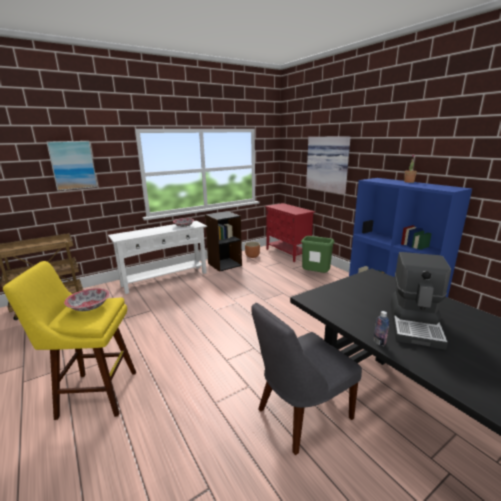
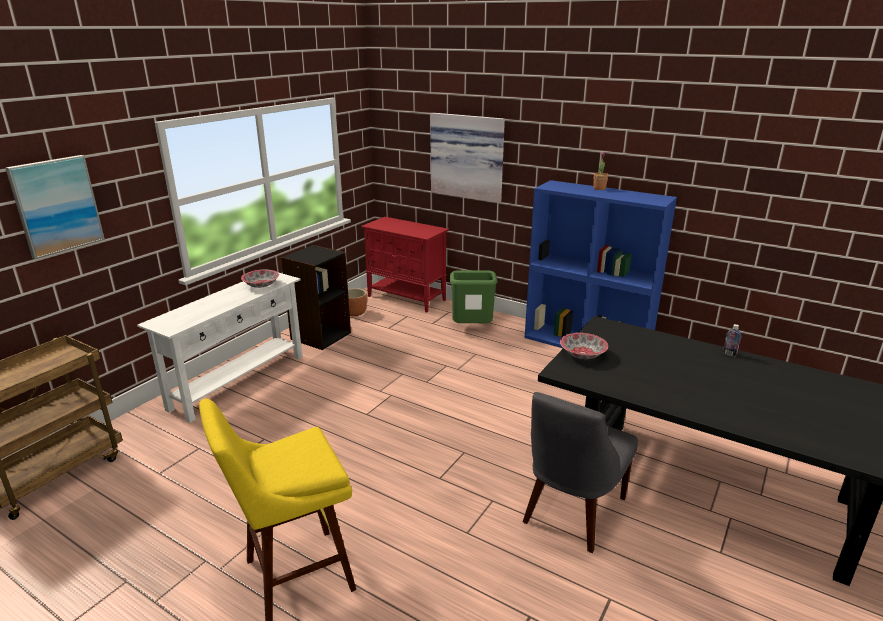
camera: 25 degrees left, 5 degrees up
bowl [64,288,110,311] -> bowl moved to [560,333,608,359]
bottle [374,311,389,346] -> bottle moved to [723,324,741,356]
coffee machine [391,252,451,350] -> none

